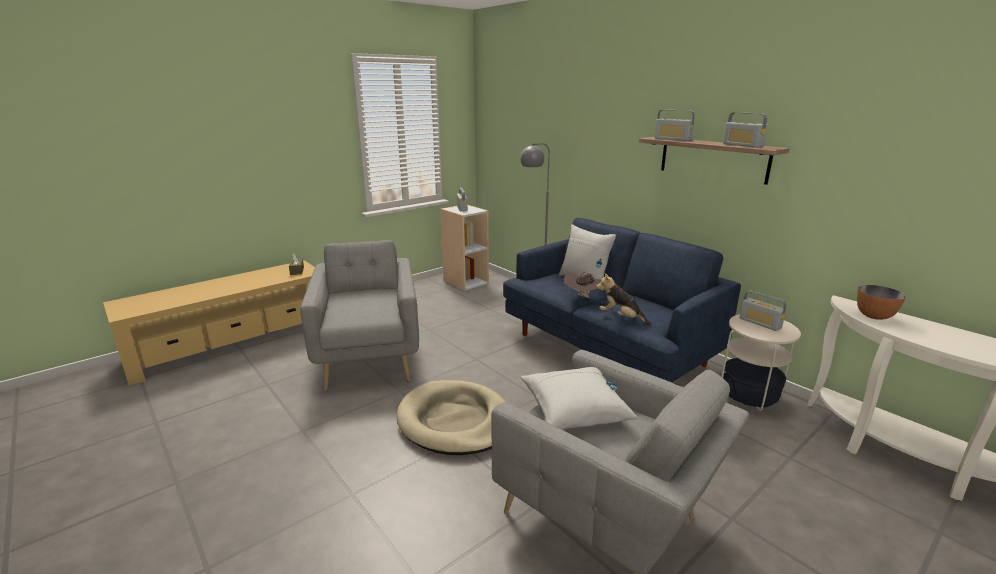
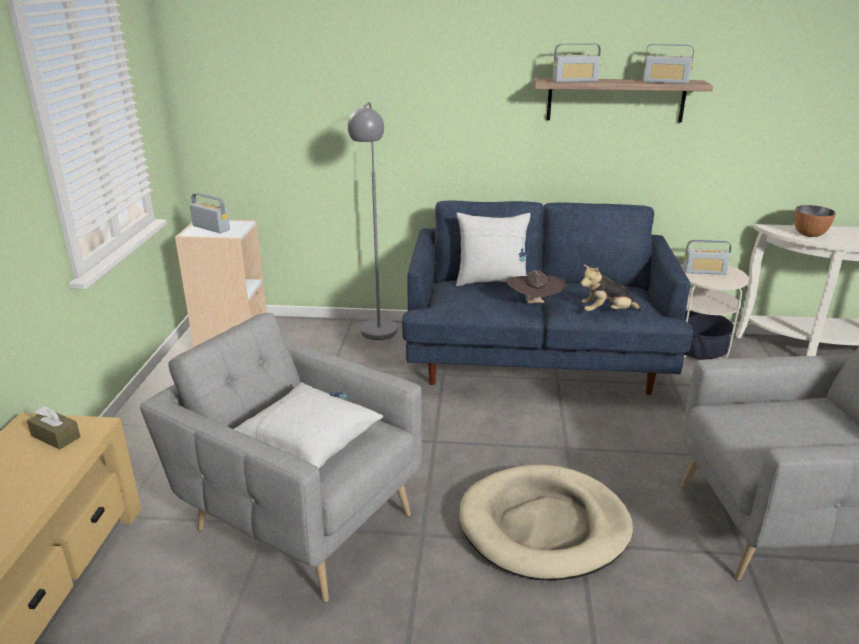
camera: 45 degrees left, 5 degrees up
grey pillow [521,367,638,430] -> grey pillow moved to [234,382,383,469]

